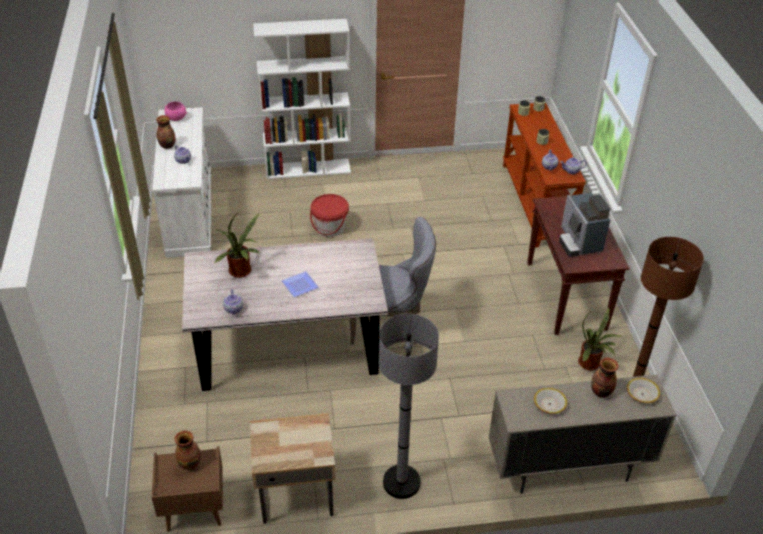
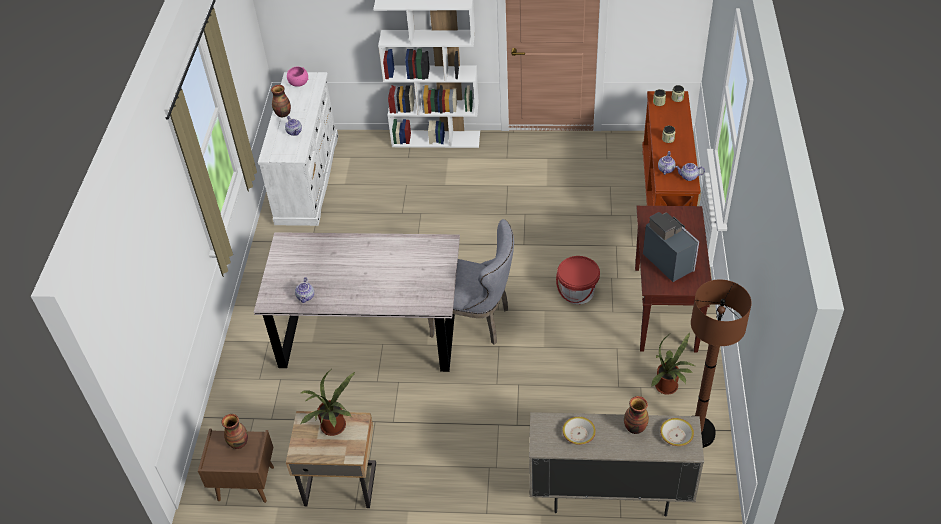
camera: 15 degrees right, 5 degrees up
potted plant [215,213,260,278] -> potted plant moved to [301,370,355,436]
plate [282,271,319,297] -> none
red bucket [310,194,349,237] -> red bucket moved to [556,256,600,304]
grey floor lamp [379,314,439,499] -> none
coffee machine [559,193,610,257] -> coffee machine turned 150 degrees clockwise [643,212,699,282]

